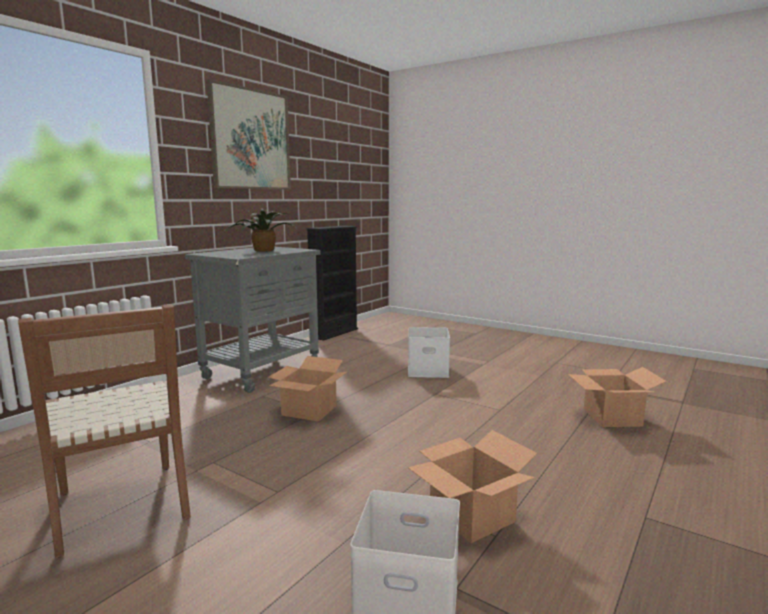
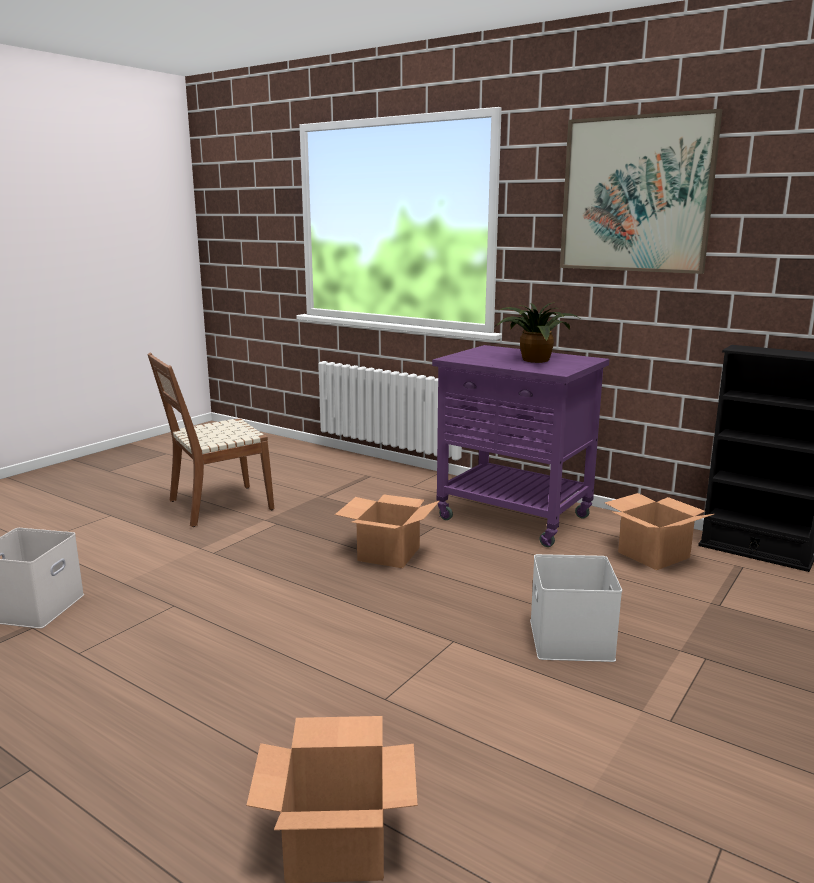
camera: 90 degrees right, 5 degrees up
grey cart [185,247,320,393] -> purple cart [432,345,609,547]
cardboard box [408,430,537,543] -> cardboard box moved to [605,493,714,570]

